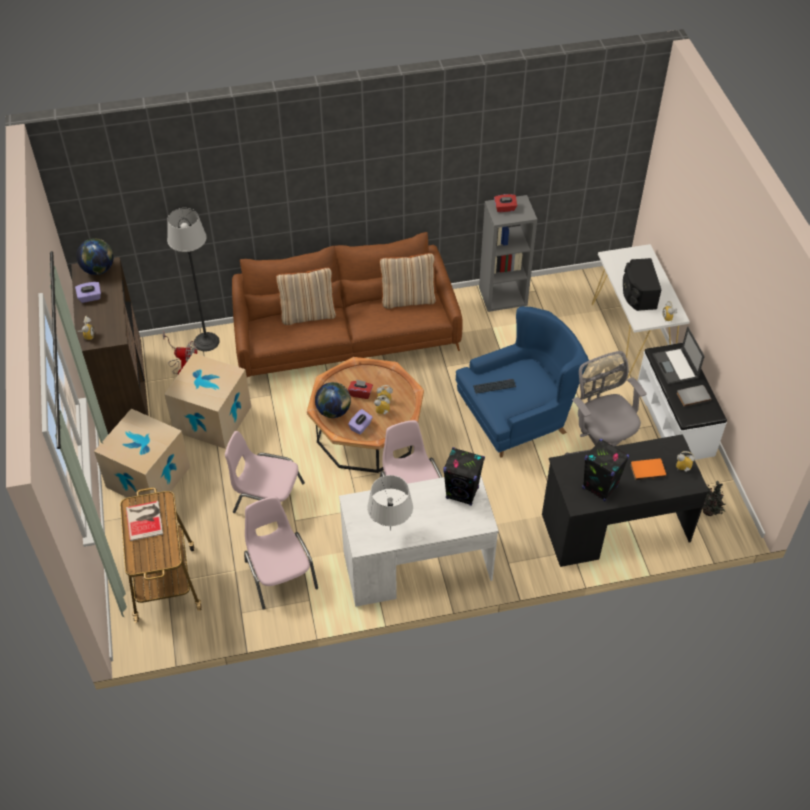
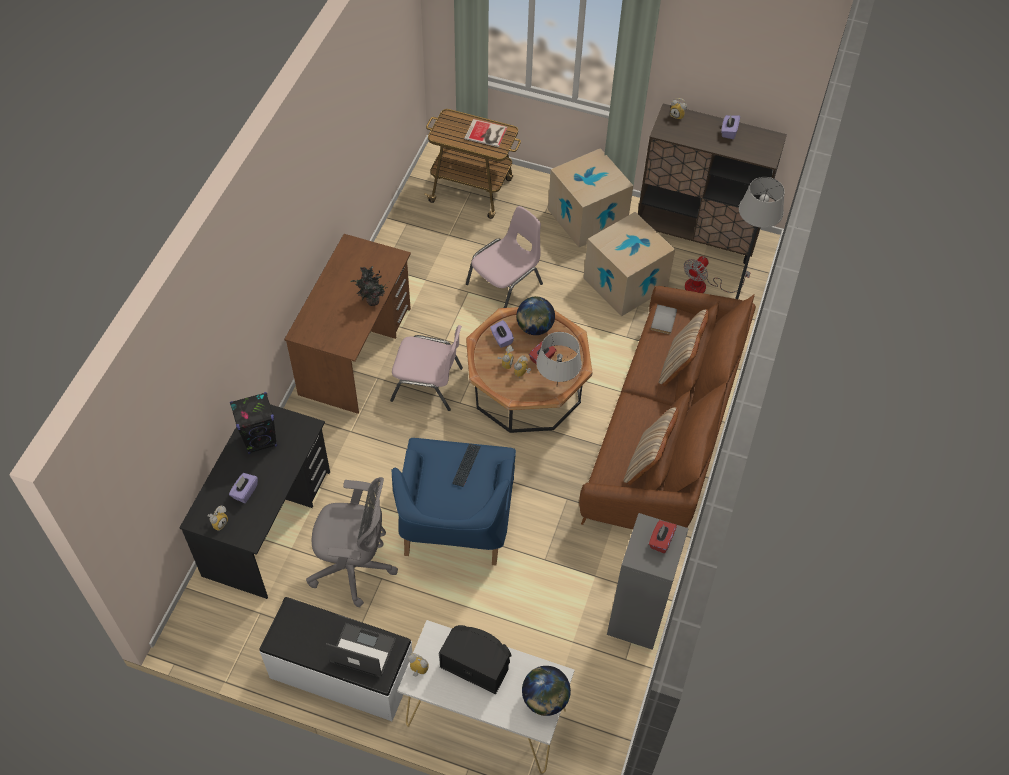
camera: 120 degrees right, 5 degrees up
globe [76,238,114,275] -> globe moved to [522,666,571,716]
pink chair [244,496,318,610] -> none
white desk [339,476,499,607] -> brown desk [284,234,411,414]
grey table lamp [367,475,413,530] -> grey table lamp moved to [536,332,582,384]
black speaker [443,447,485,506] -> none
orange book [630,459,666,480] -> purple tissue box [229,473,258,503]
grey book [677,385,711,407] -> grey book moved to [650,304,677,334]
potted plant [703,481,725,516] -> potted plant moved to [351,266,388,306]

